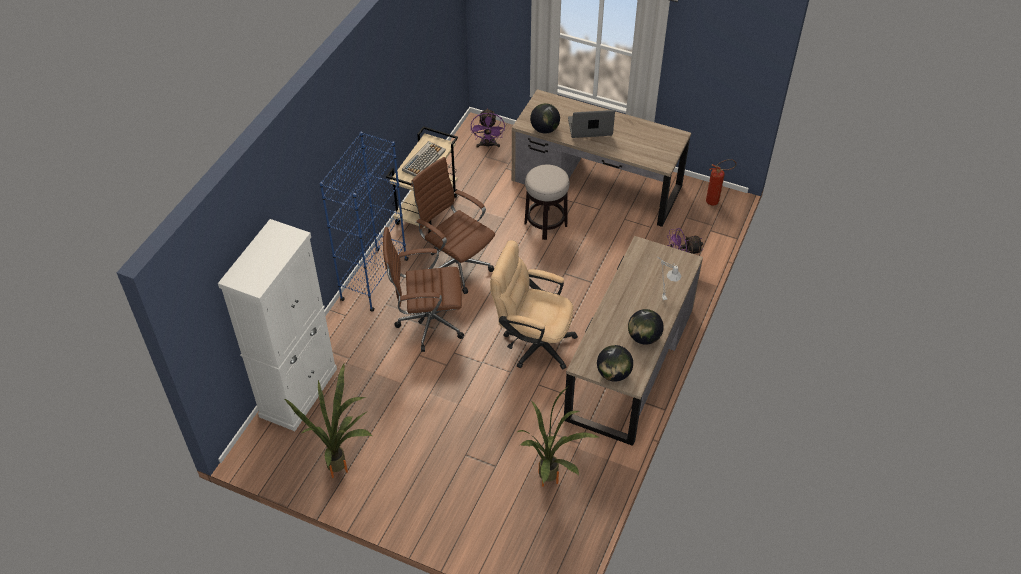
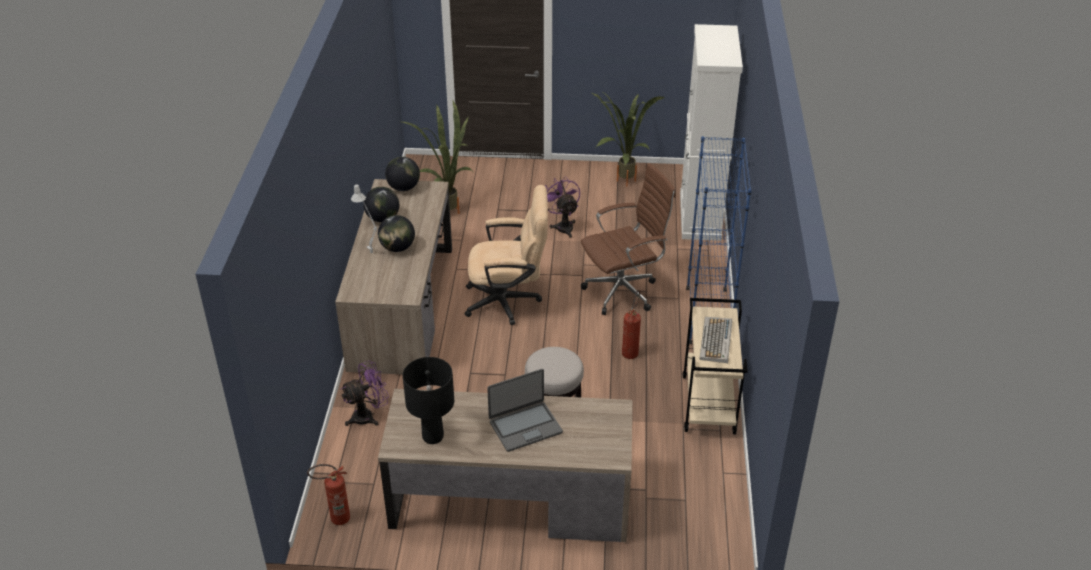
camera: 160 degrees right, 10 degrees down
brown office chair [411,157,495,294] -> fire extinguisher [622,290,641,359]
purple fan [471,108,505,148] -> purple fan moved to [545,176,580,238]
globe [530,103,560,134] -> globe moved to [378,215,415,252]
none -> black table lamp [403,357,454,444]

